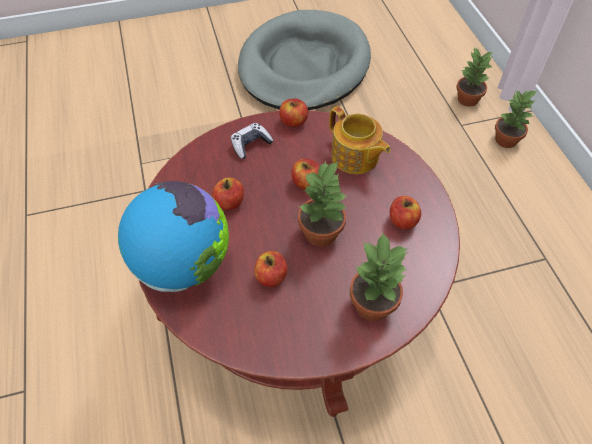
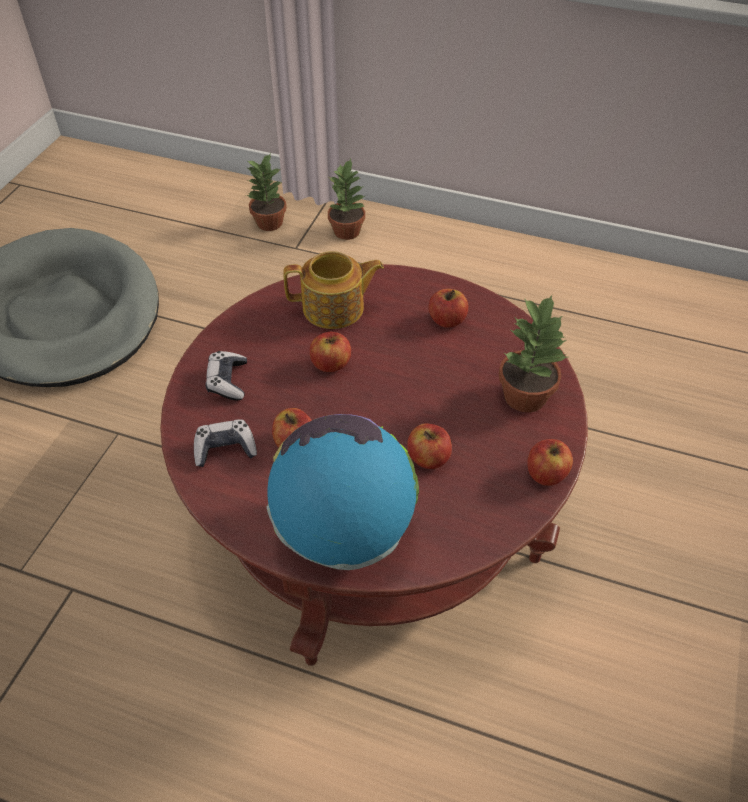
camera: 55 degrees left, 5 degrees down
apple [279,98,308,127] -> apple moved to [527,439,573,486]
potted plant [298,161,347,246] -> none
none -> game controller [194,419,257,467]

